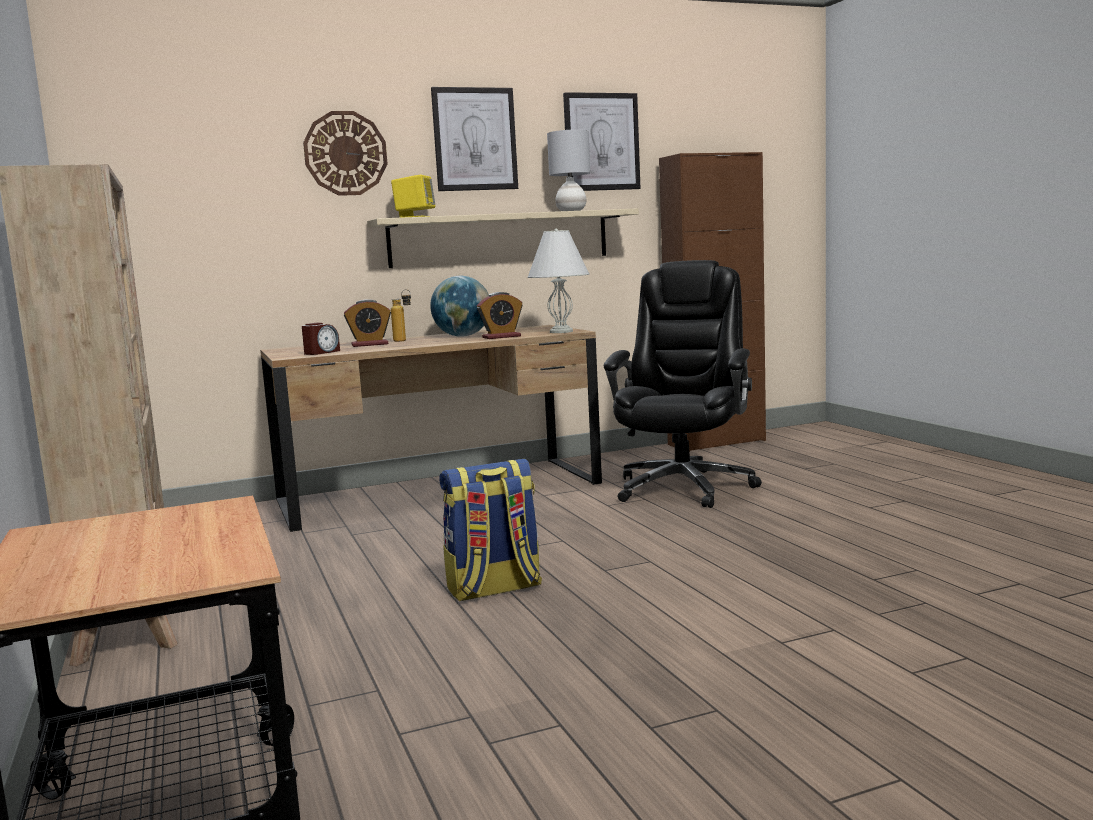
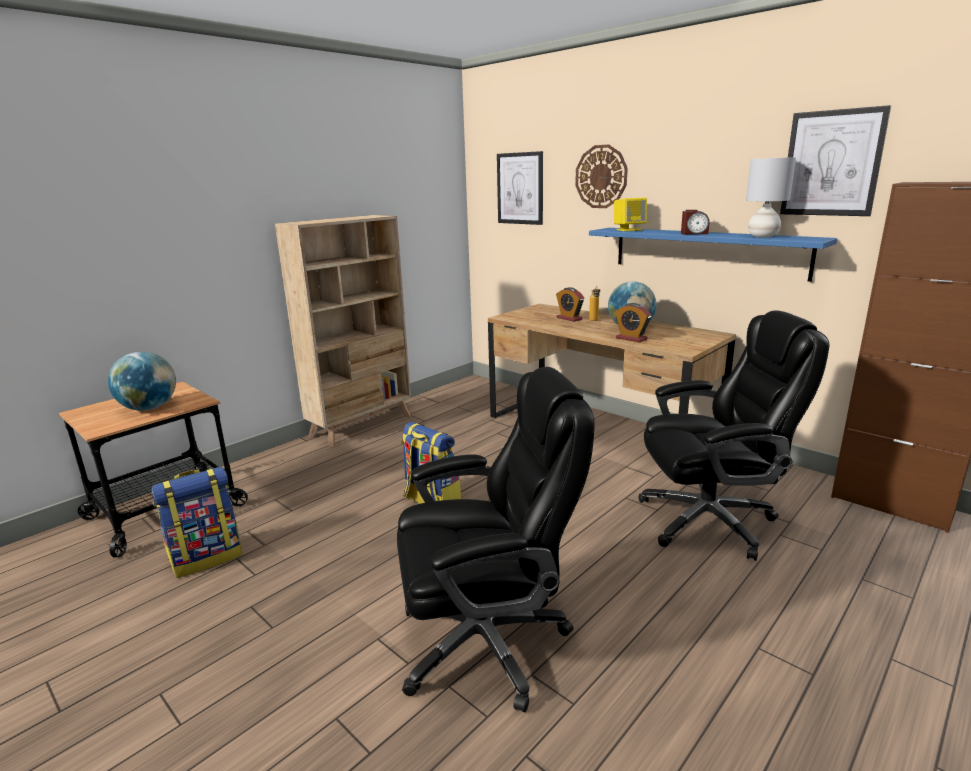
camera: 65 degrees right, 10 degrees up
alarm clock [302,323,340,355] -> alarm clock moved to [681,210,709,234]
beige shelf [367,208,639,268] -> blue shelf [589,228,837,282]
picture [431,87,518,191] -> picture moved to [497,151,543,225]
white table lamp [528,229,590,333] -> none
none -> globe [108,352,176,411]
none -> backpack [152,467,242,578]
none -> black office chair [397,367,595,712]

